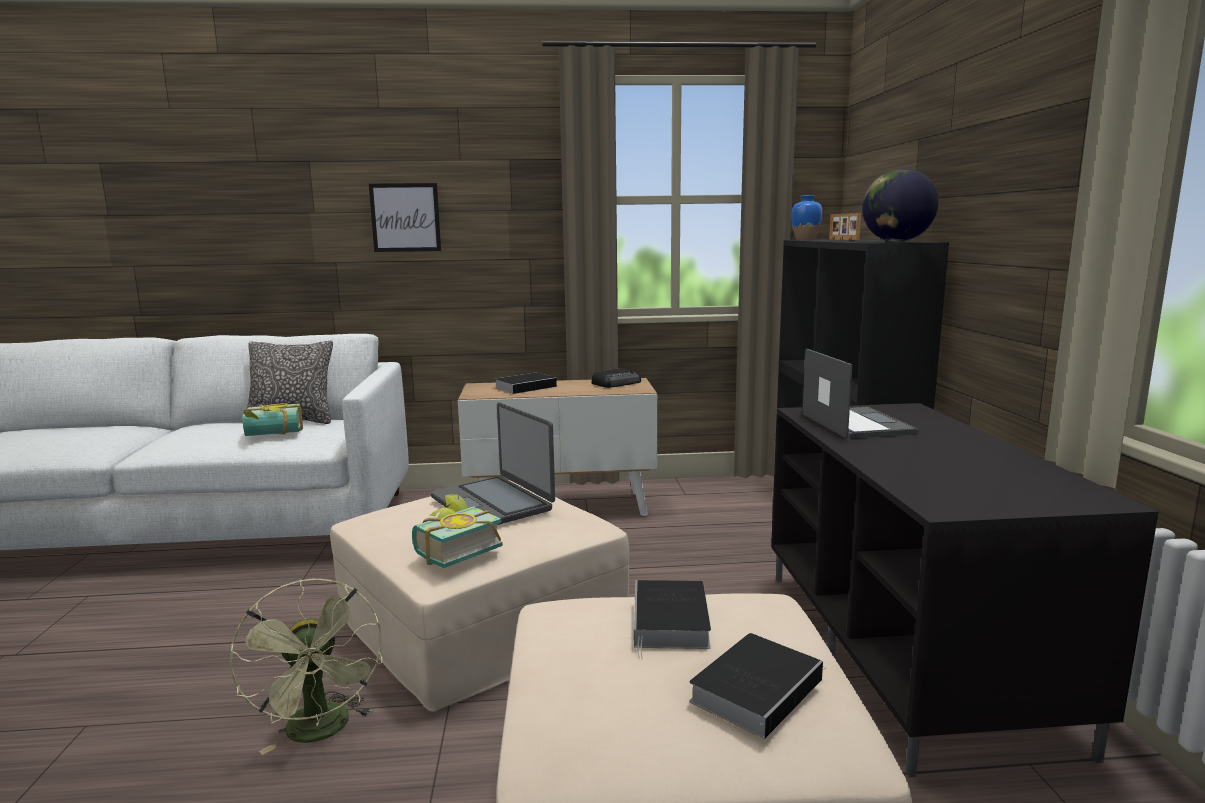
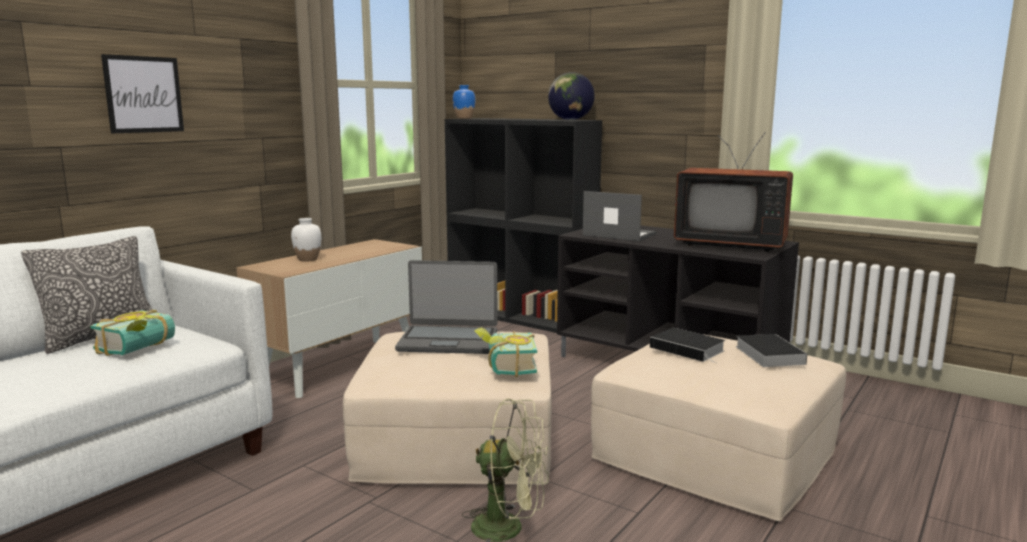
camera: 50 degrees left, 0 degrees up
book [495,373,557,394] -> white vase [291,218,321,262]
radio [592,368,641,388] -> none
picture frame [829,213,861,240] -> none
none -> television [674,132,793,252]

